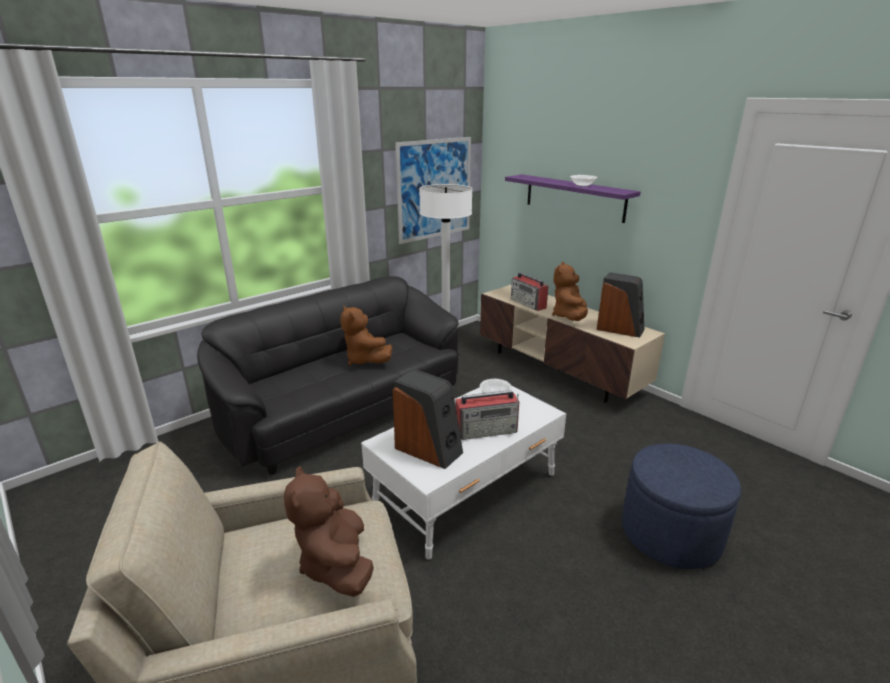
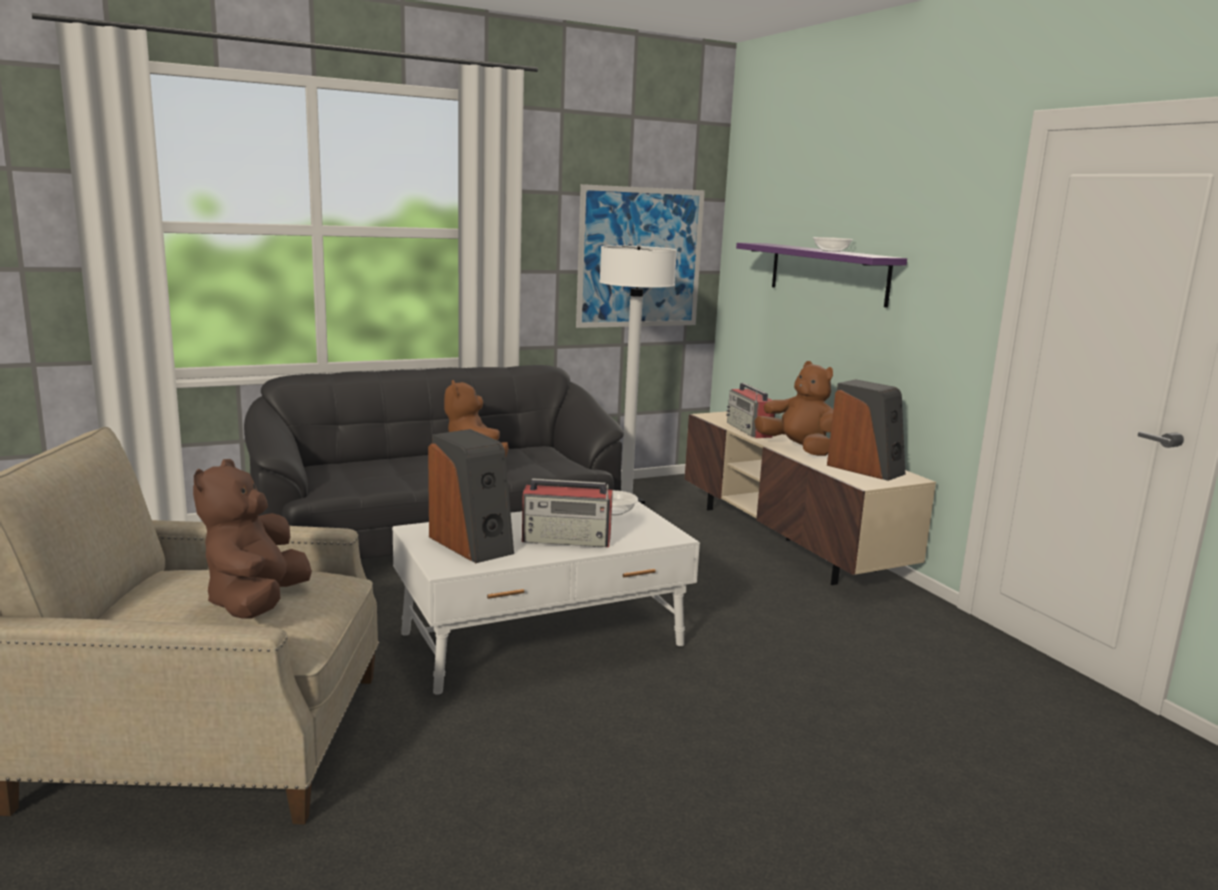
camera: 15 degrees right, 10 degrees down
brown plush toy [552,262,588,321] -> brown plush toy turned 105 degrees clockwise [754,361,833,456]
blue ottoman [622,443,741,569] -> none

